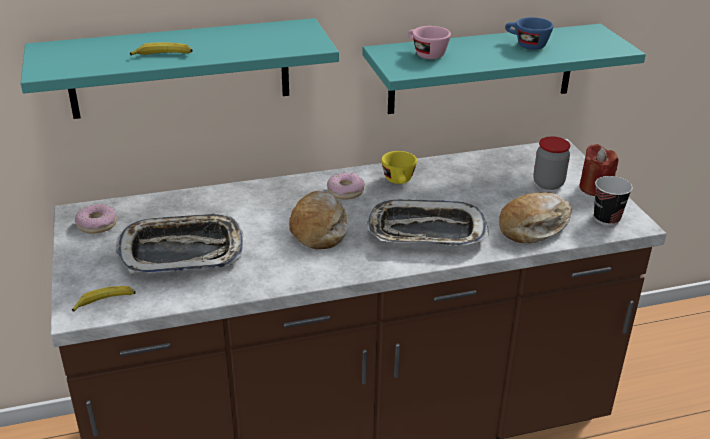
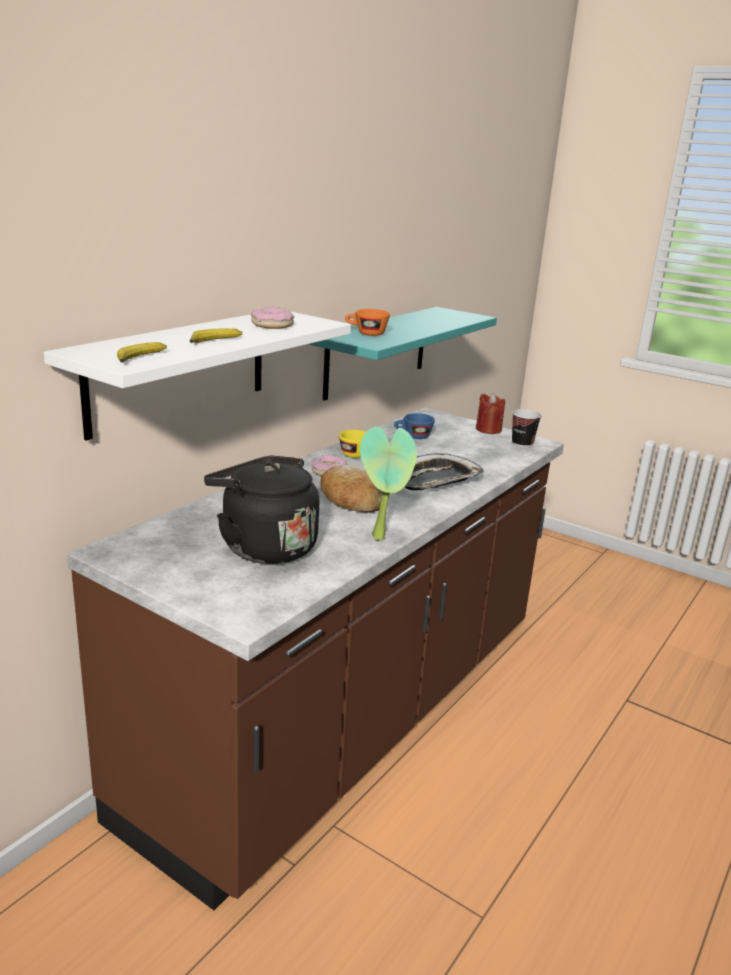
camera: 40 degrees left, 10 degrees down
turquoise shelf [20,18,339,119] -> white shelf [44,312,351,441]
banana [72,286,136,312] -> banana moved to [117,342,167,363]
donut [75,204,117,233] -> donut moved to [251,307,294,329]
tray [116,212,243,274] -> black kettle [204,456,319,564]
pink cup [408,26,451,59] -> orange cup [345,309,390,336]
bread [499,192,572,243] -> none
blue cup [505,17,554,50] -> blue cup moved to [394,413,435,439]
jar [533,137,570,190] -> none
none -> potted plant [360,427,417,541]

